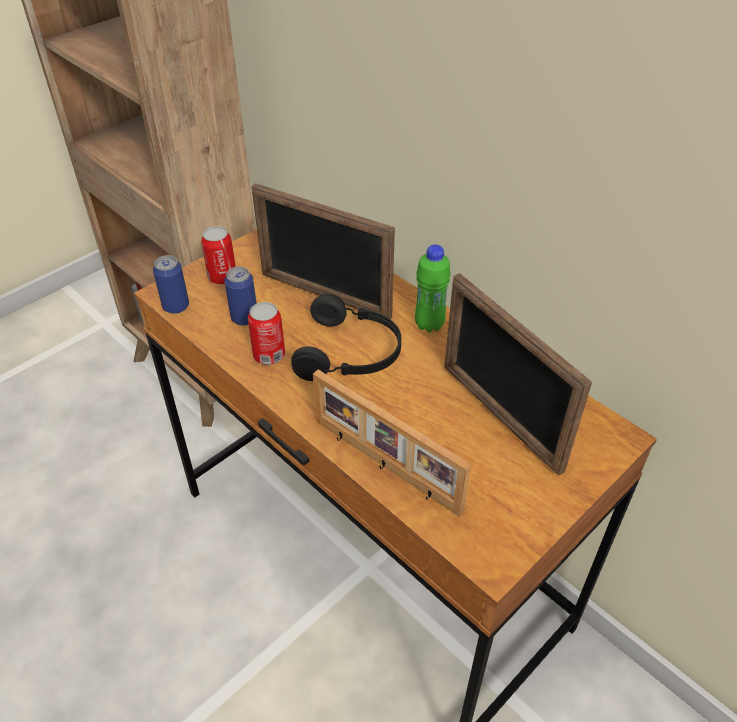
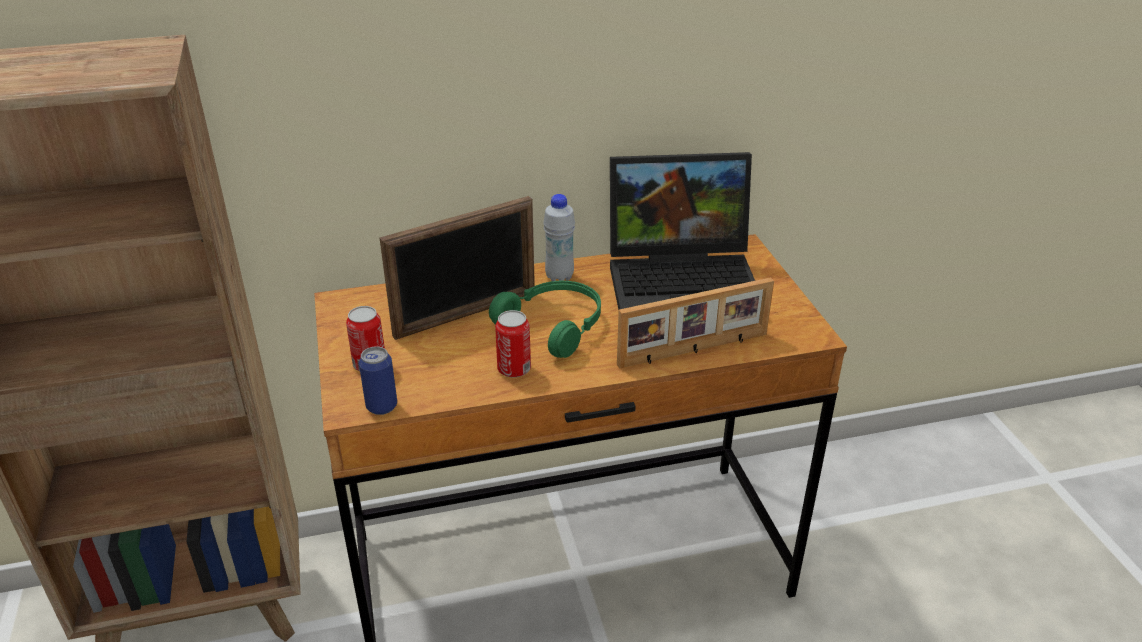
camera: 60 degrees left, 10 degrees down
can [224,267,257,326] -> none
black headphones [291,293,401,381] -> green headphones [489,281,601,358]
green bottle [415,244,451,333] -> white bottle [543,194,575,281]
picture frame [444,273,592,476] -> laptop [610,152,755,310]

